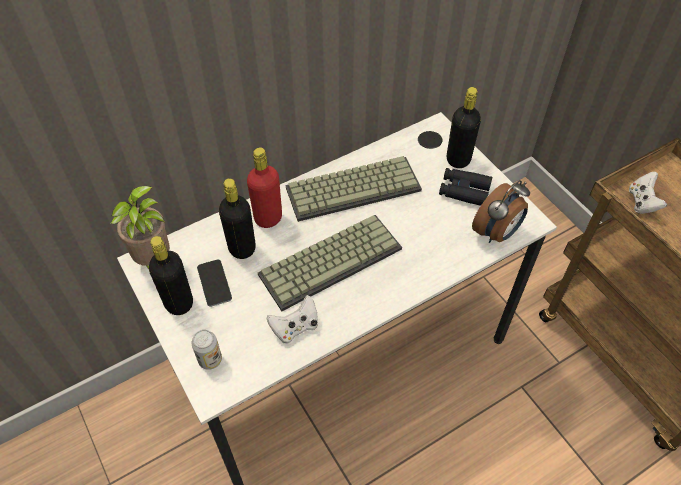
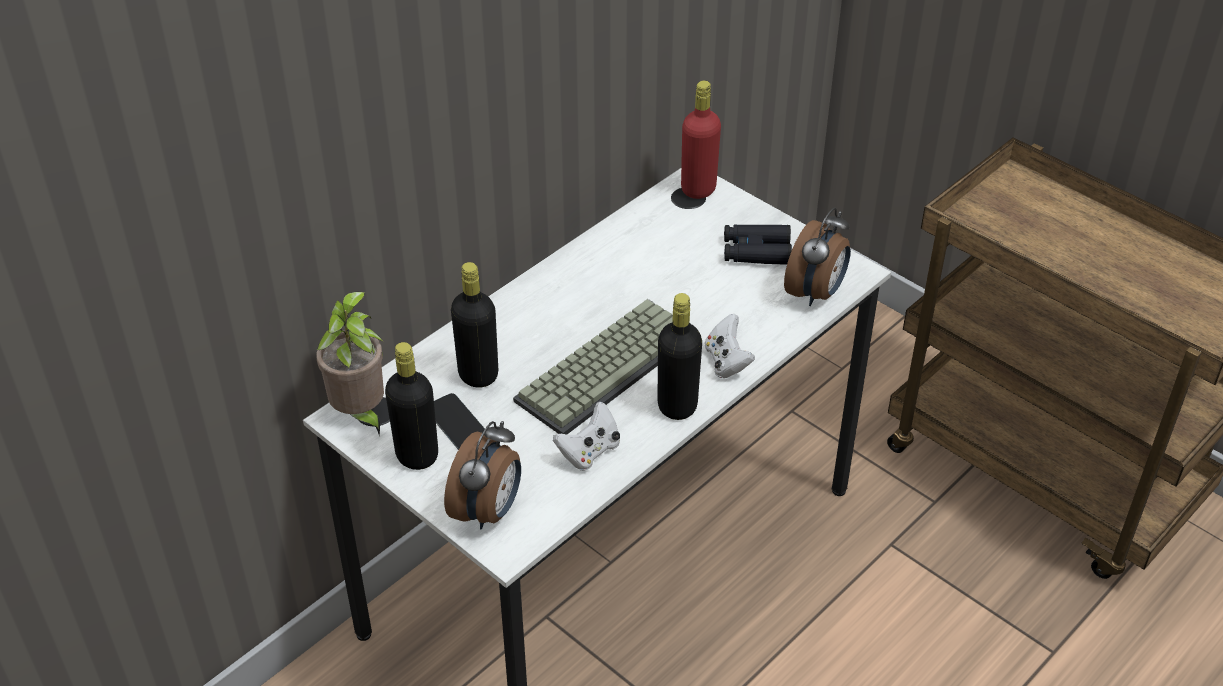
camera: 15 degrees left, 10 degrees down
can [191,330,222,370] -> alarm clock [444,421,521,529]
red bottle [247,148,282,228] -> red bottle moved to [681,80,721,199]
keyboard [286,156,422,222] -> none
black bottle [447,87,481,168] -> black bottle moved to [657,293,702,420]
white game controller [629,172,667,214] -> white game controller moved to [705,314,755,378]

